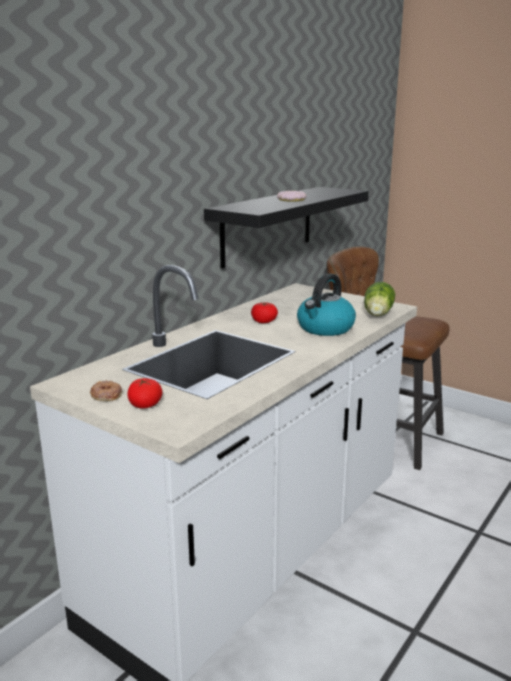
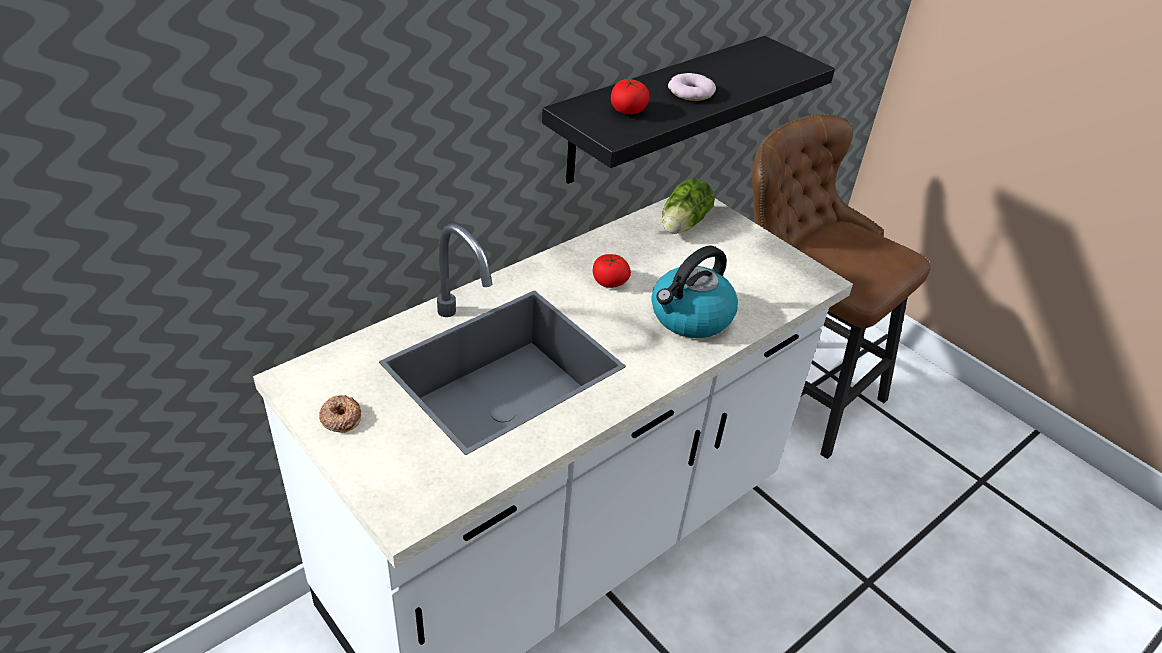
camera: 10 degrees right, 20 degrees up
tomato [127,378,162,409] -> tomato moved to [611,79,650,114]
lettuce [364,282,395,316] -> lettuce moved to [662,179,715,234]

